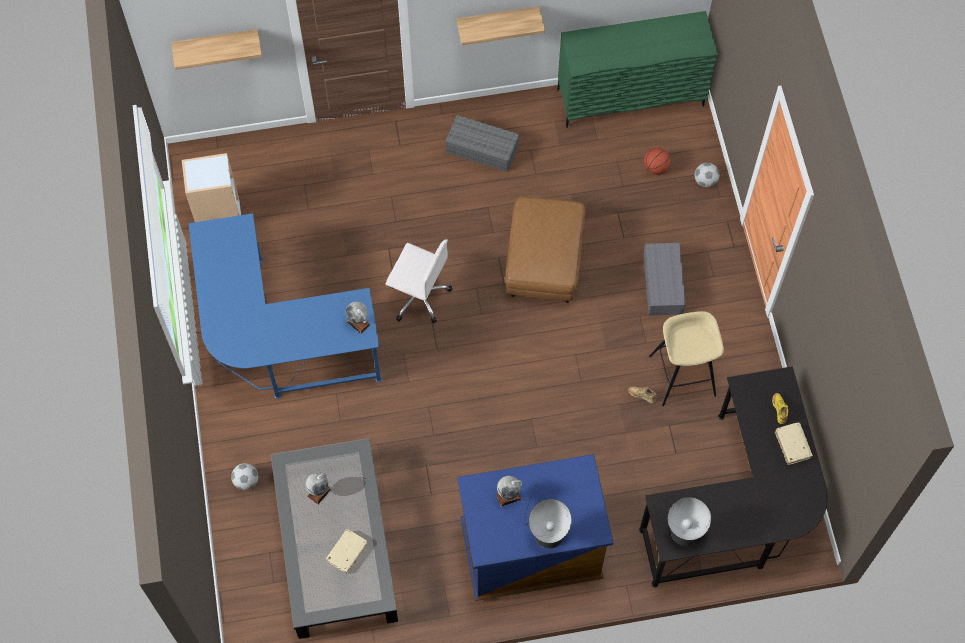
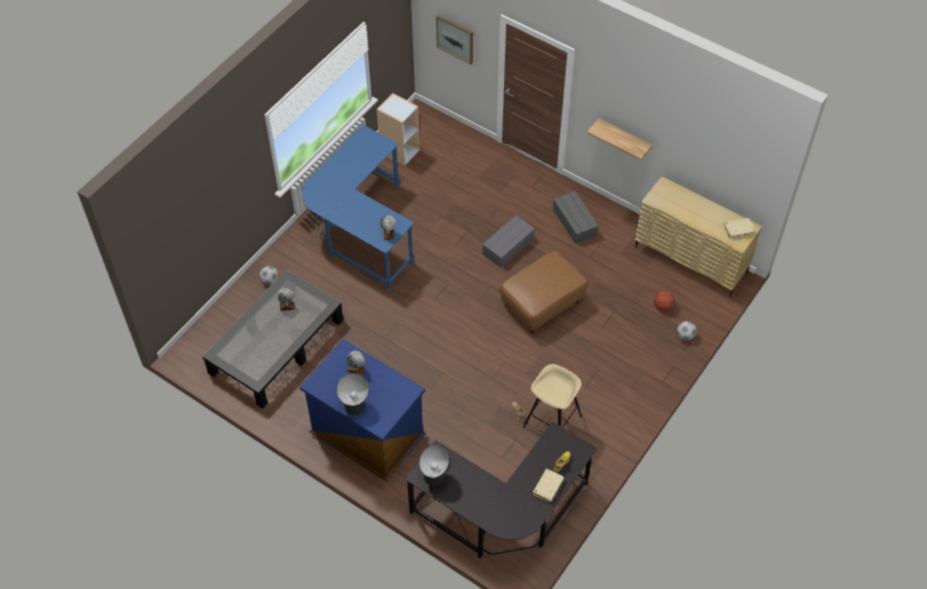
camera: 45 degrees right, 10 degrees down
shelf [171,29,262,70] -> picture [436,15,473,65]
beige book [326,529,368,573] -> beige book moved to [723,218,755,238]
white office chair [386,239,452,324] -> none
green dresser [557,11,718,128] -> beige dresser [635,176,762,298]
grey storage box [643,243,686,316] -> grey storage box moved to [482,215,535,268]

